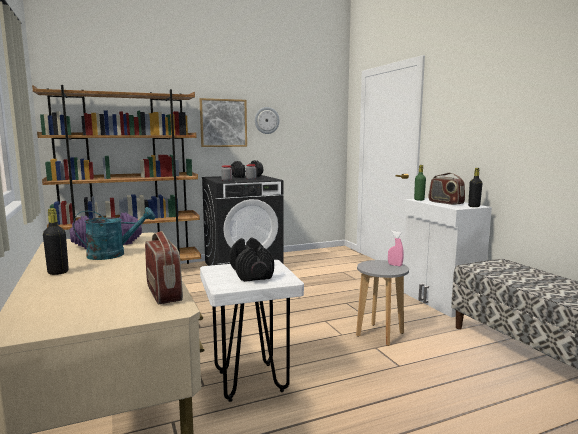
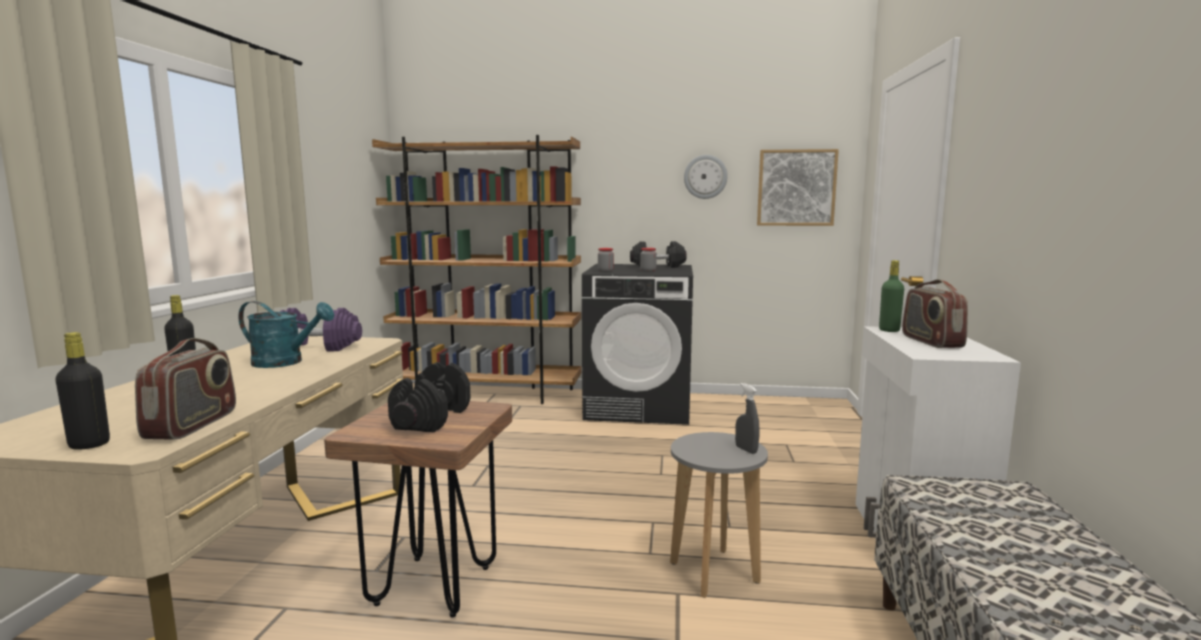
camera: 30 degrees right, 0 degrees up
picture [200,98,247,147] -> picture moved to [757,149,839,226]
white stool [200,260,304,402] -> brown stool [324,401,512,617]
pink spray bottle [388,231,404,266] -> grey spray bottle [735,383,759,454]
black bottle [468,168,482,207] -> black bottle moved to [55,332,110,450]

